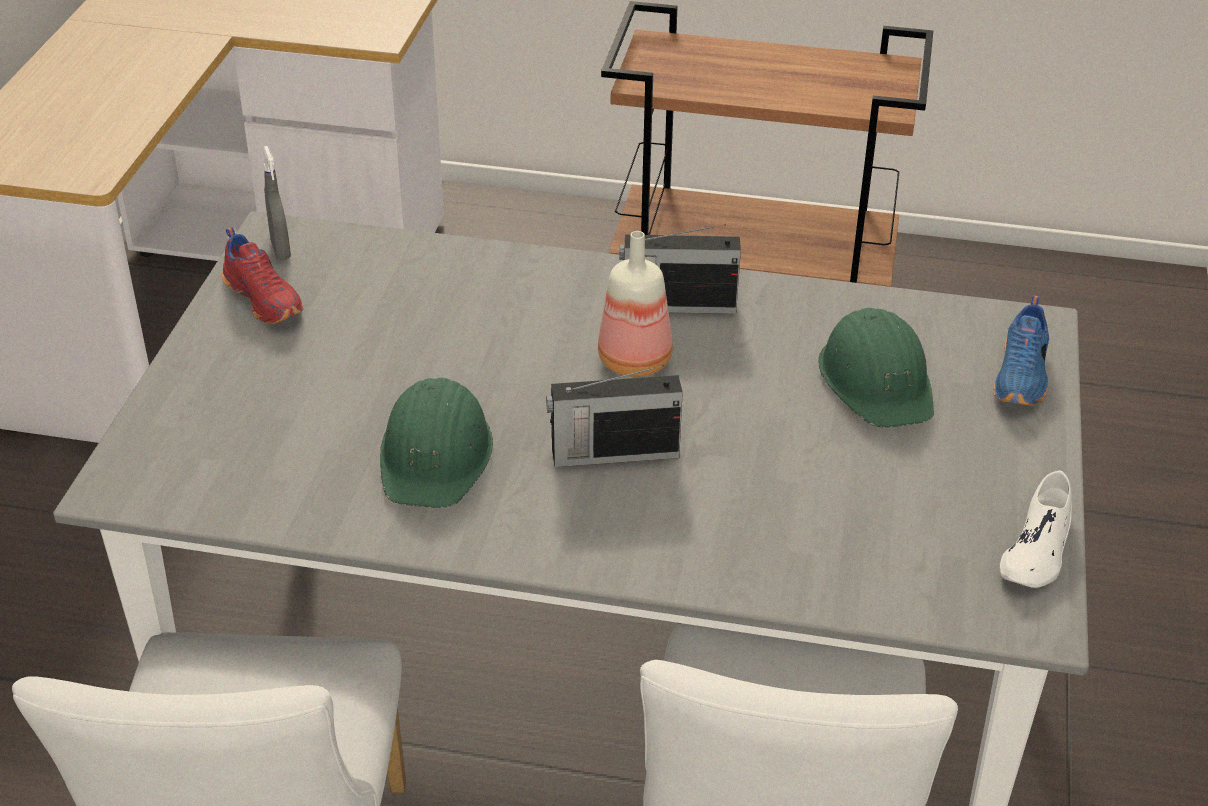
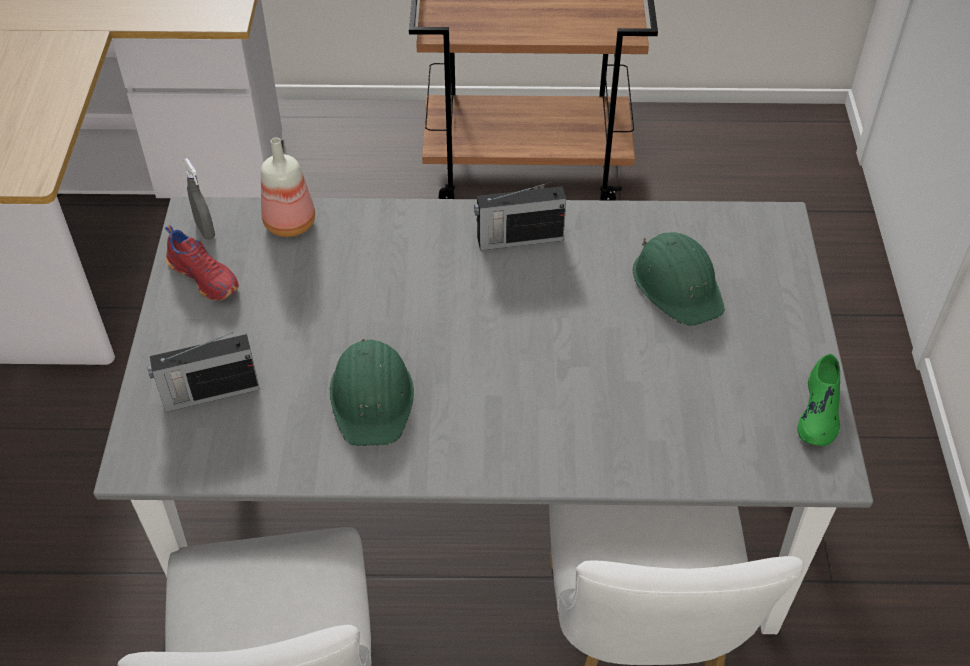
camera: 10 degrees left, 10 degrees up
radio [546,365,683,467] -> radio moved to [147,332,260,412]
bottle [598,231,673,377] -> bottle moved to [261,138,315,237]
blue shoe [993,295,1049,405] -> none
white shoe [999,470,1072,588] -> green shoe [798,354,840,446]

